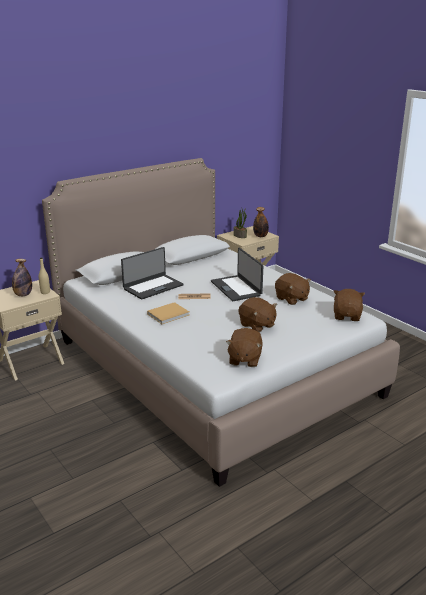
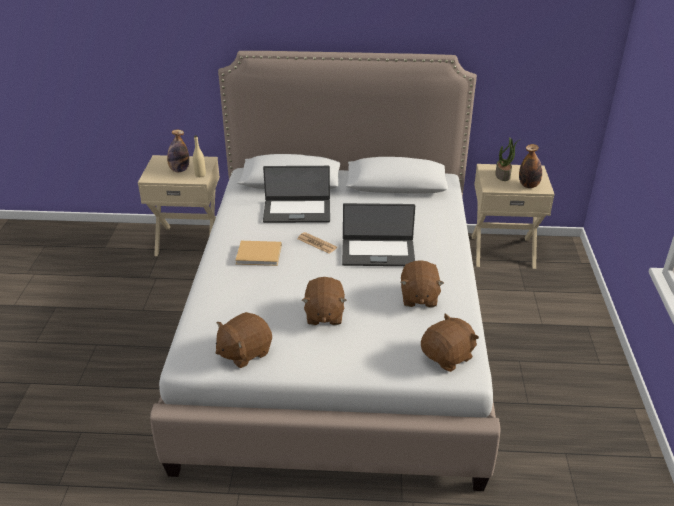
camera: 40 degrees right, 10 degrees up
laptop [211,248,263,301] -> laptop turned 105 degrees counterclockwise [342,203,415,266]

